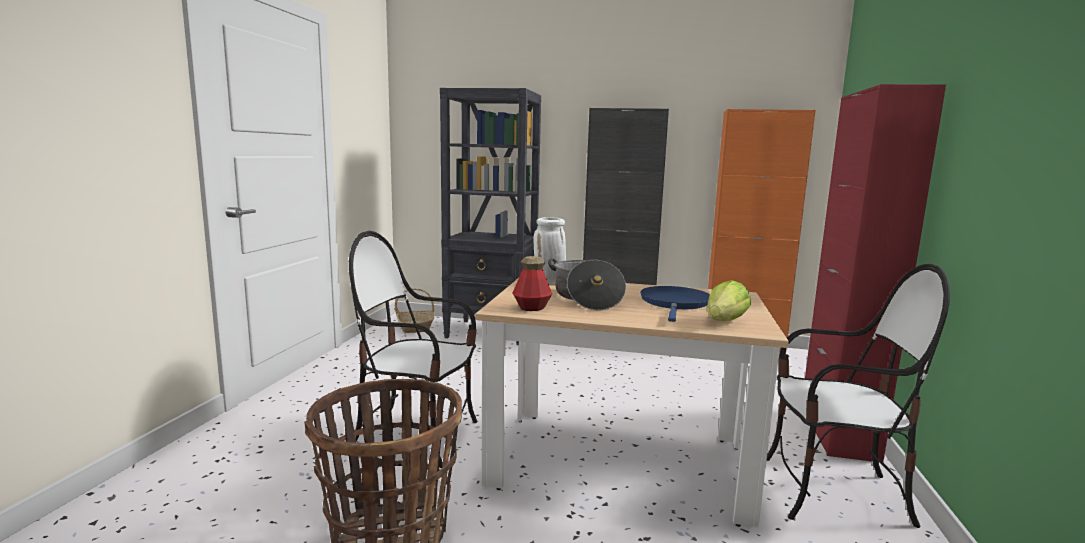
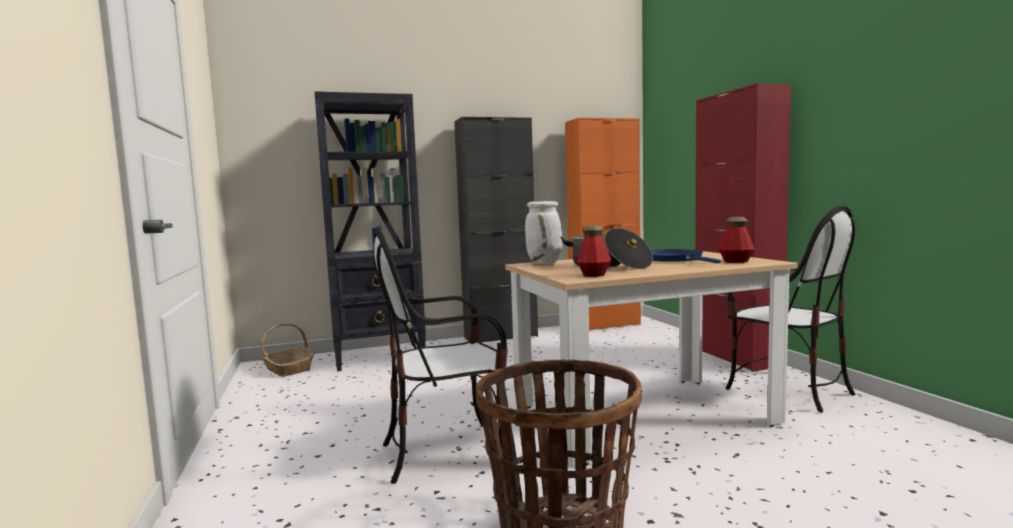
camera: 30 degrees left, 5 degrees down
lettuce [707,280,751,321] -> bottle [718,217,755,263]
chair [767,264,950,528] -> chair turned 75 degrees clockwise [726,206,856,412]

